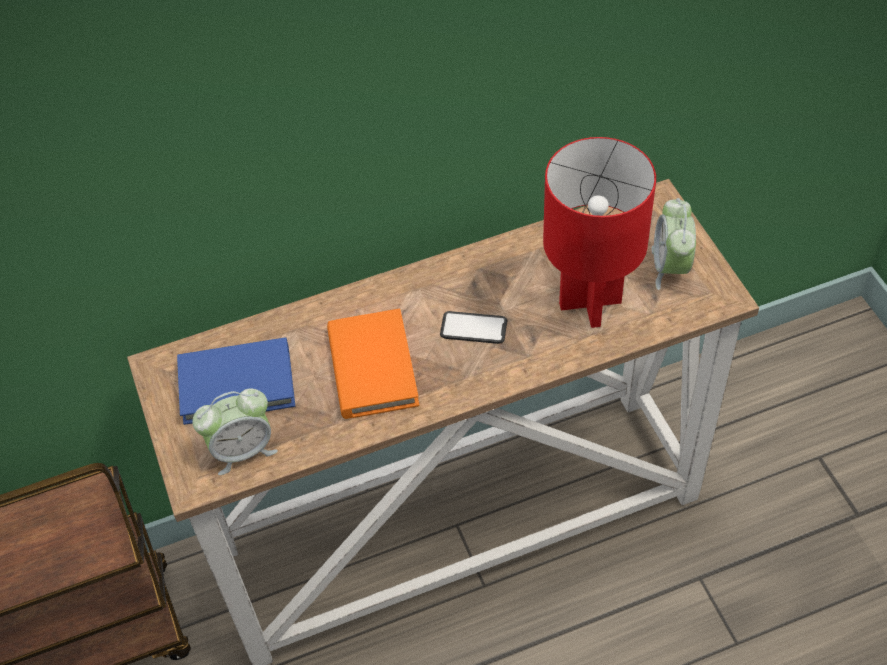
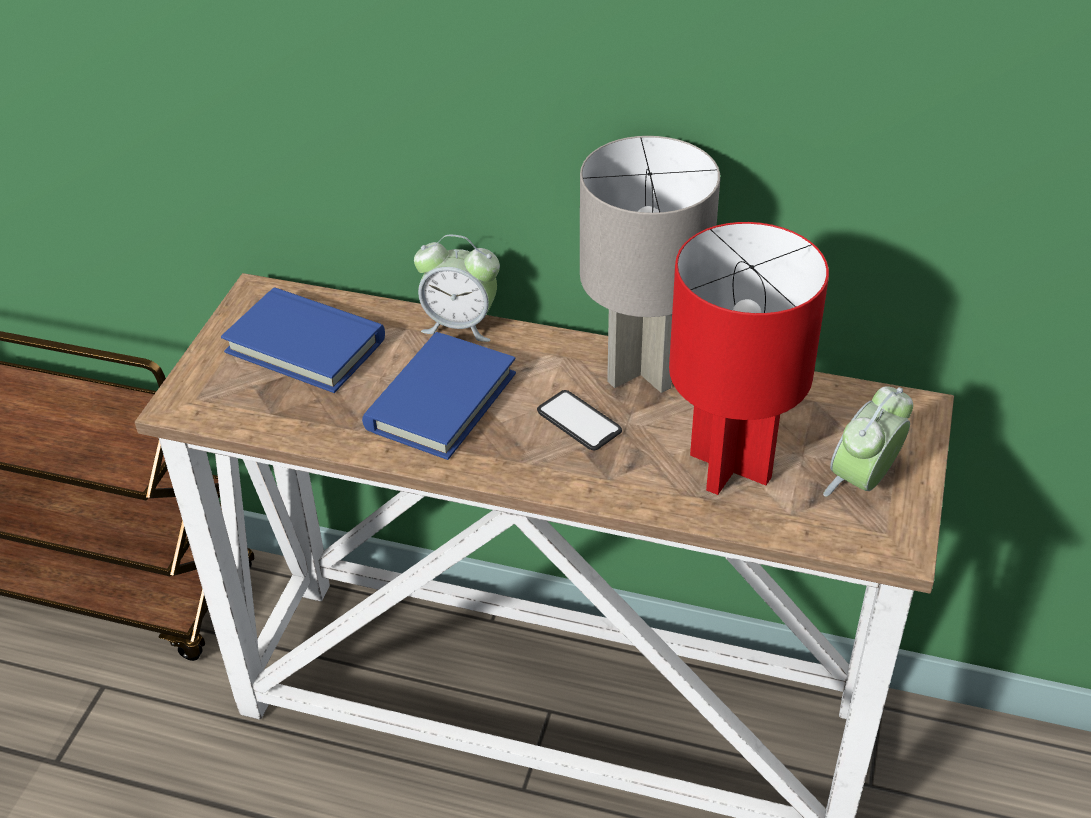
camera: 35 degrees right, 10 degrees down
alarm clock [192,388,278,475] -> alarm clock moved to [414,235,500,342]
orange book [327,309,419,419] -> blue book [362,332,516,460]
none -> grey table lamp [580,136,720,393]

